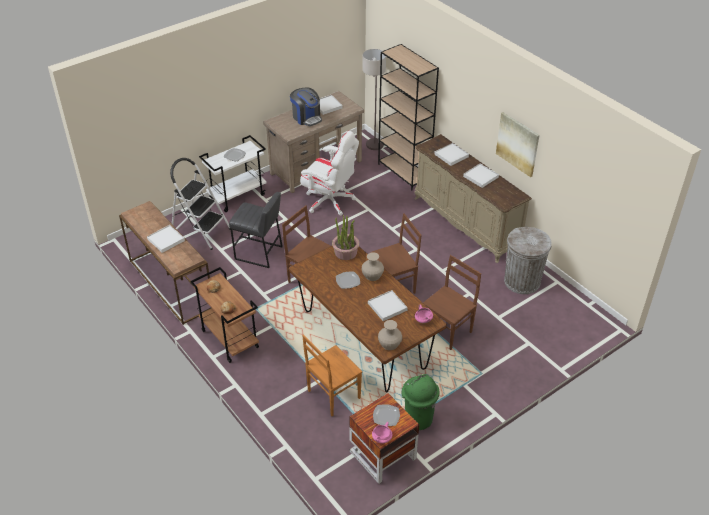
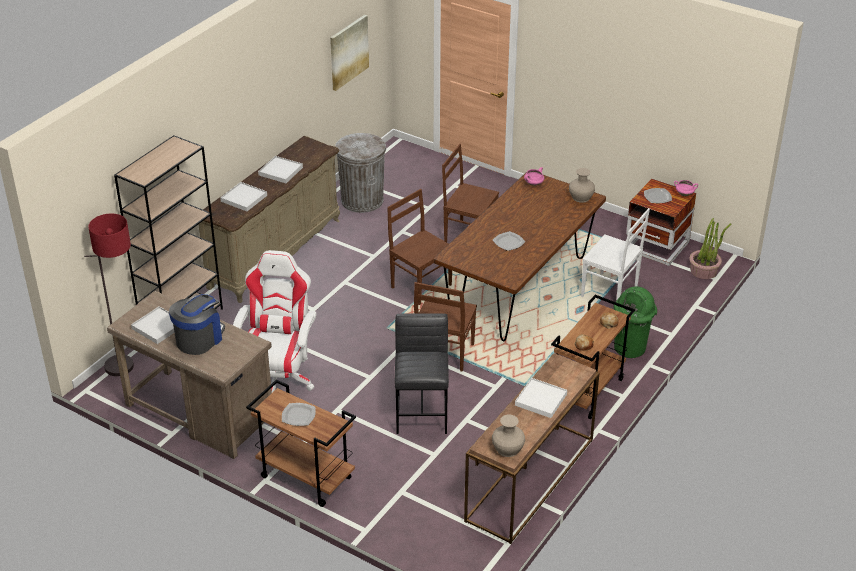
camera: 110 degrees left, 5 degrees down
step ladder [170,158,231,250] -> none
white cart [199,135,267,212] -> brown cart [246,379,356,507]
brown chair [302,335,362,416] -> white chair [581,208,650,301]
potted plant [332,215,359,260] -> potted plant moved to [689,218,732,279]
grey floor lamp [362,49,386,150] -> red floor lamp [84,214,134,376]
beige vase [362,252,384,281] -> beige vase moved to [492,414,525,457]
white tray [368,290,408,321] -> none
green trash can [402,374,440,430] -> green trash can moved to [614,286,657,358]
picture [496,112,540,177] -> picture moved to [330,15,369,91]

